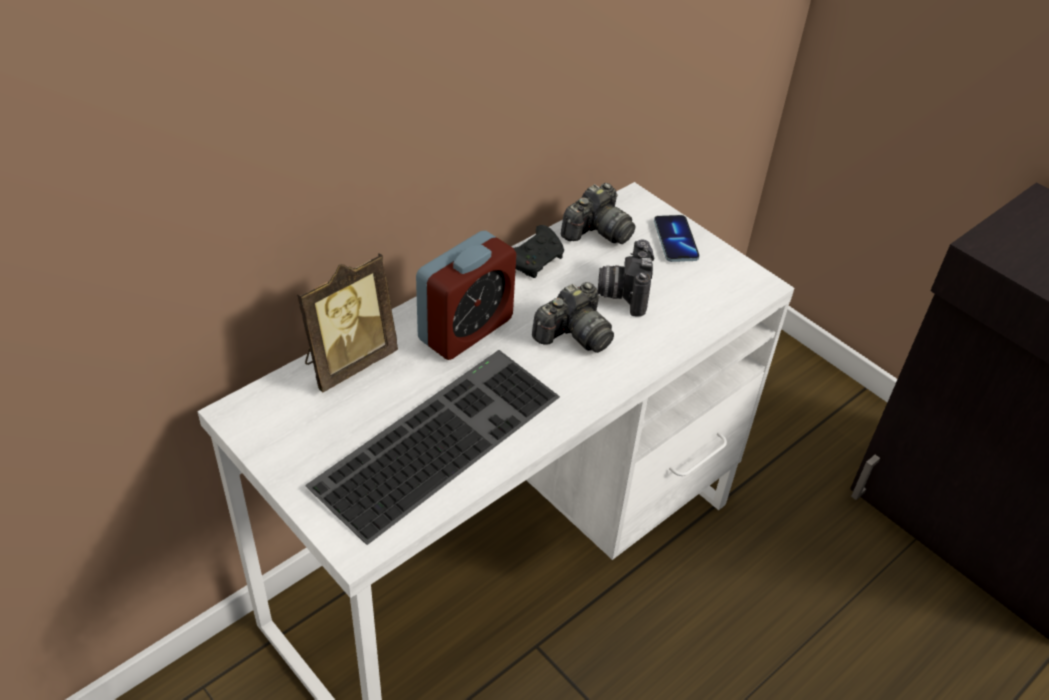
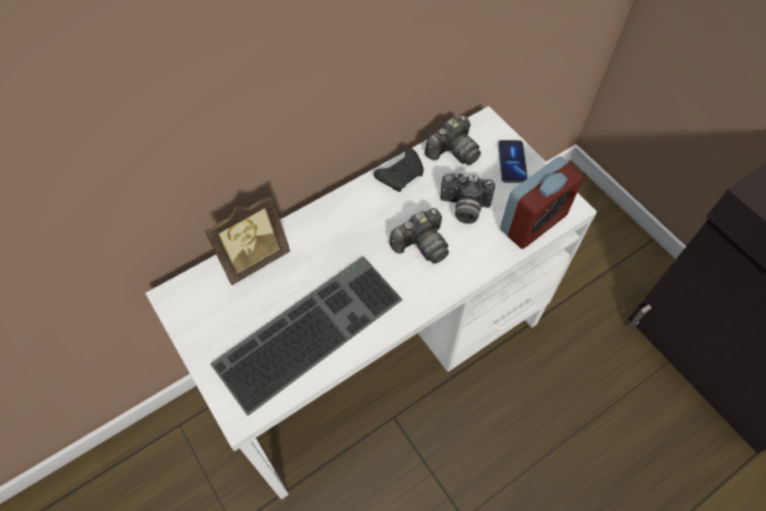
camera: 10 degrees right, 15 degrees up
alarm clock [416,231,516,360] -> alarm clock moved to [500,157,584,249]
camera [598,239,654,317] -> camera turned 90 degrees counterclockwise [440,173,495,224]

